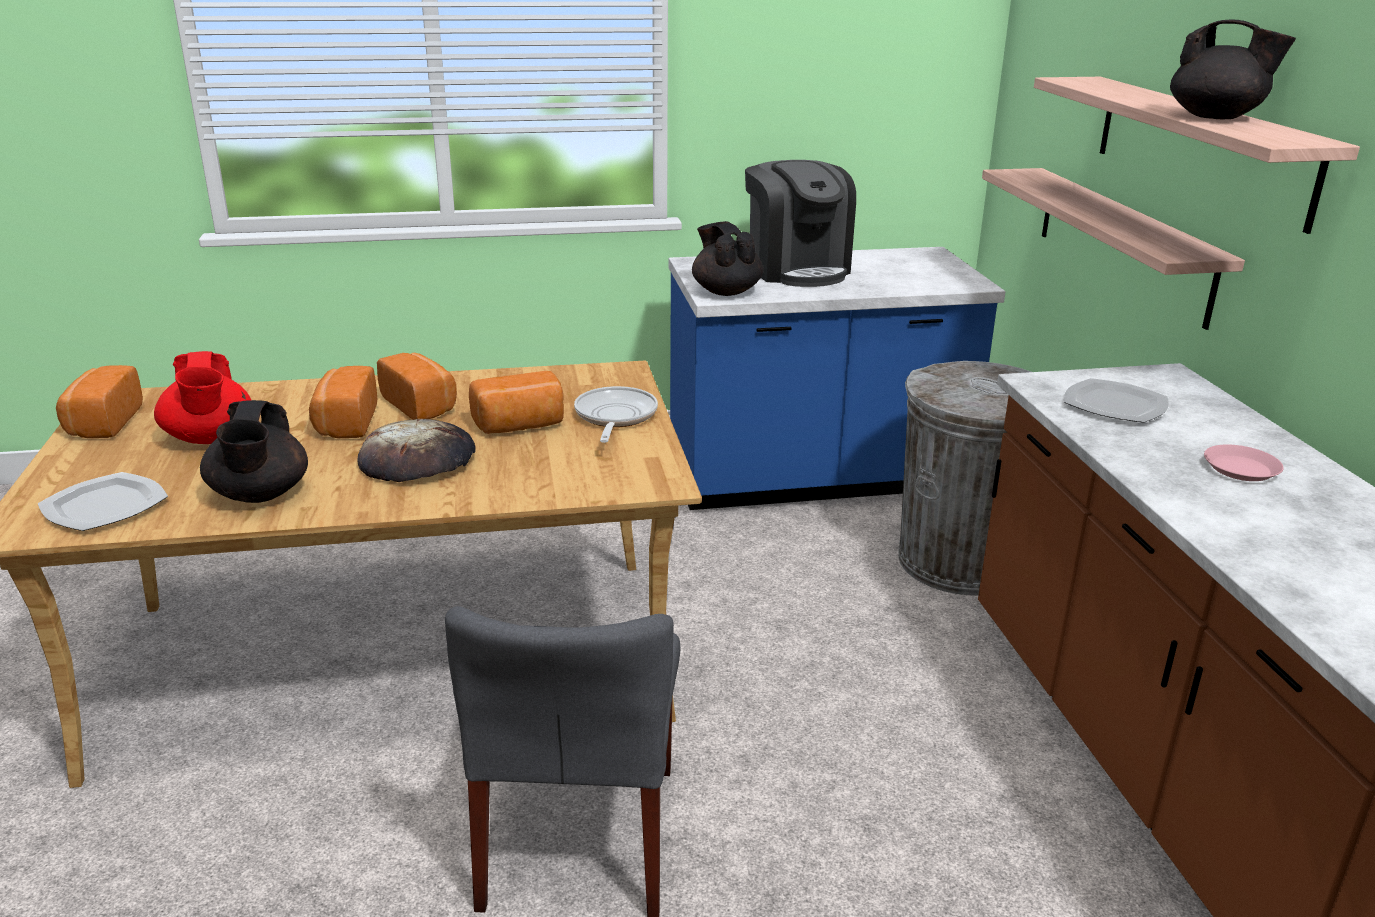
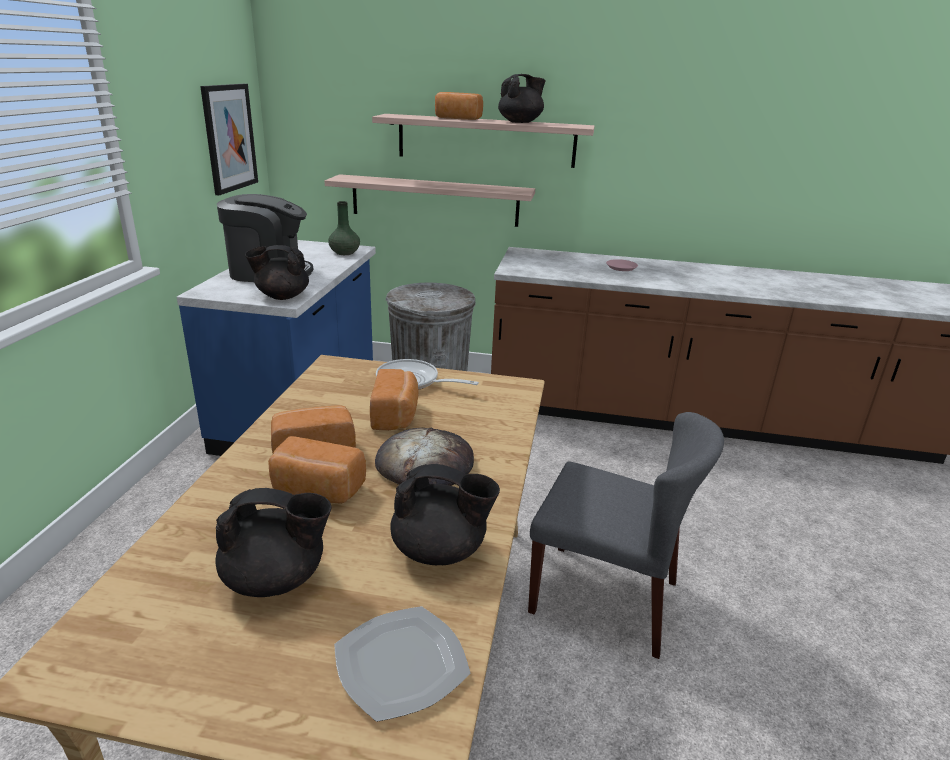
camera: 70 degrees left, 0 degrees up
bread [56,365,143,438] -> bread moved to [435,92,483,120]
red teapot [154,351,251,444] -> black teapot [215,488,332,597]
plate [1064,378,1169,423] -> none
none -> picture [200,84,258,195]
none -> green vase [328,201,360,255]

